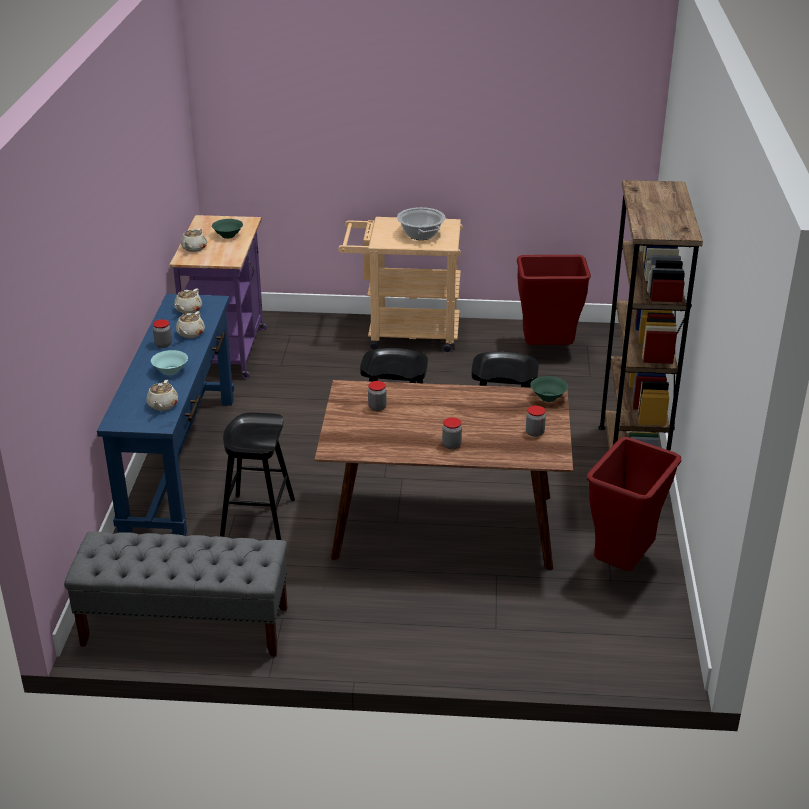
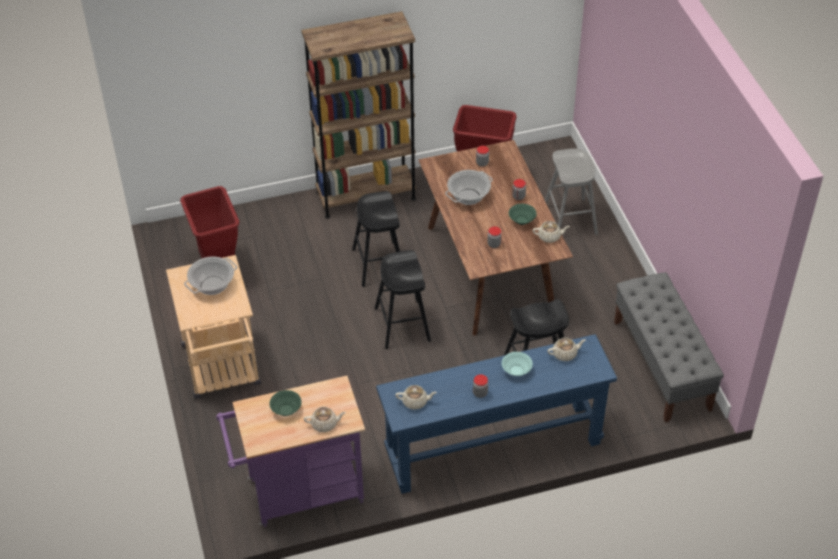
camera: 110 degrees left, 15 degrees up
beige teapot [176,311,205,338] -> beige teapot moved to [532,221,570,243]
green bowl [530,376,568,402] -> green bowl moved to [509,204,537,225]
none -> cooking pot [445,170,493,205]
none -> grey stool [545,148,598,235]

